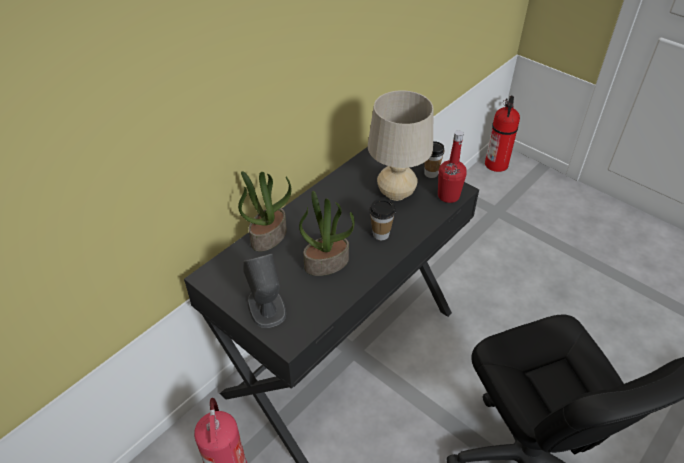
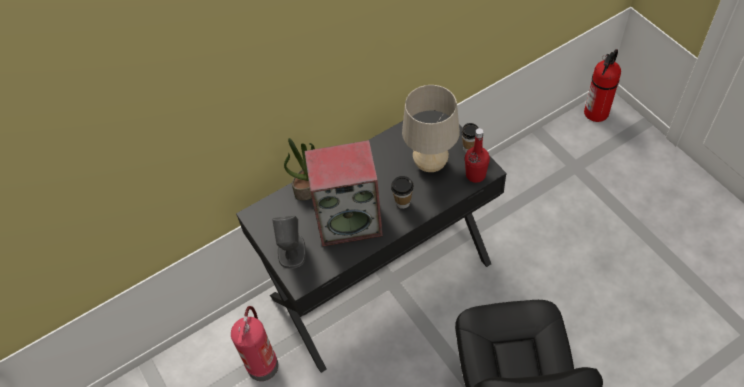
camera: 20 degrees right, 10 degrees up
potted plant [299,191,355,276] -> speaker [304,140,383,247]

